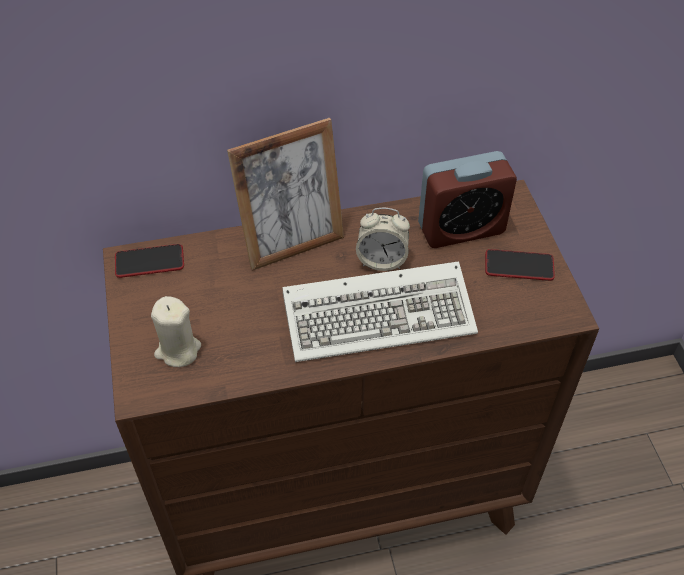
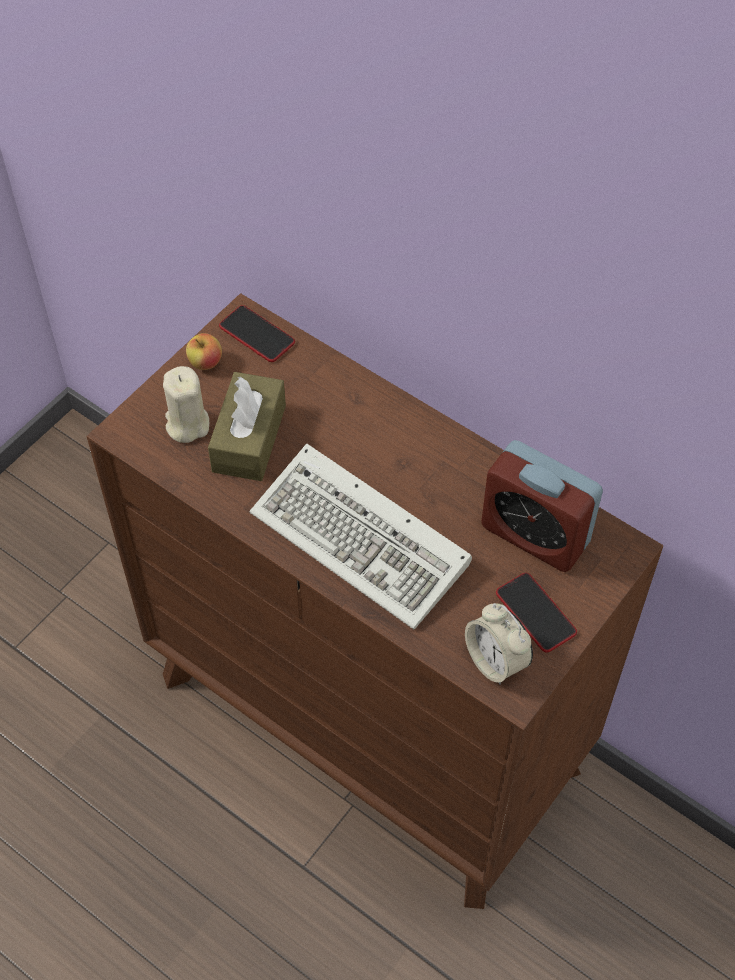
camera: 50 degrees right, 5 degrees up
picture frame [227,118,344,271] -> none
alarm clock [356,208,410,271] -> alarm clock moved to [465,603,533,685]
none -> apple [186,333,222,370]
none -> brown tissue box [208,372,286,481]

